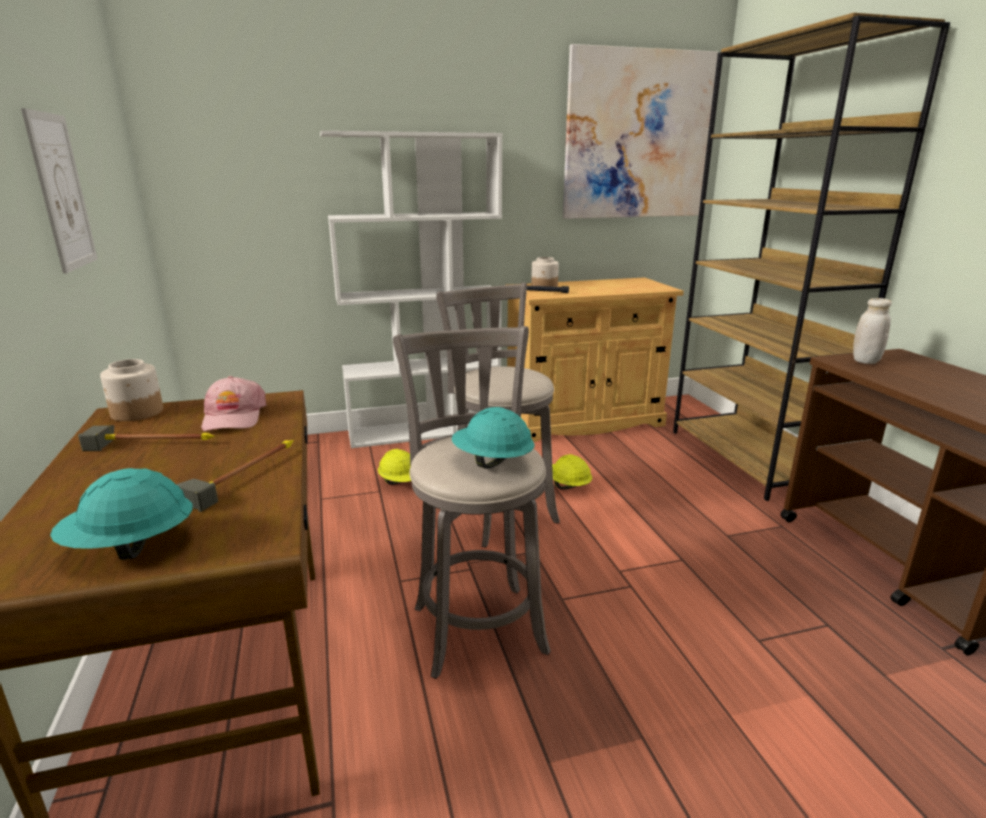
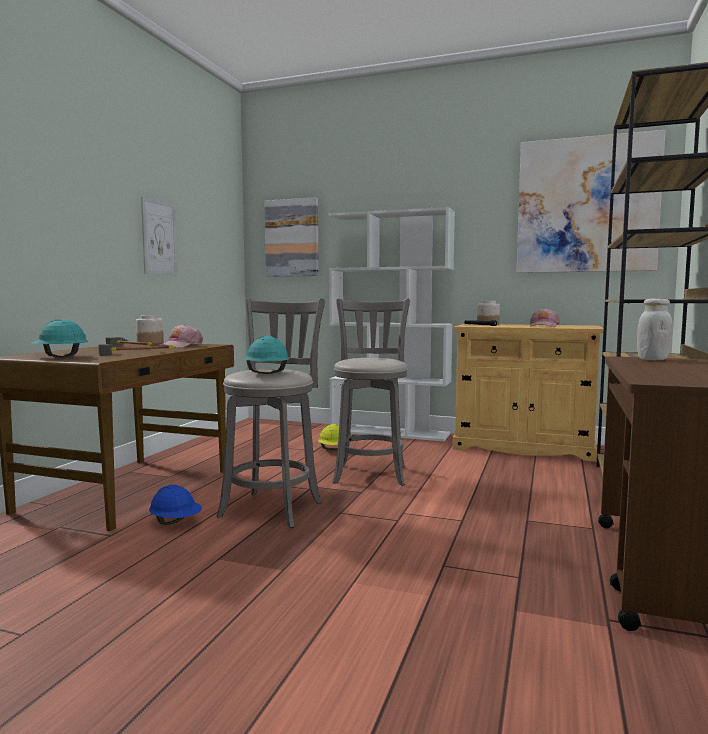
camera: 35 degrees right, 15 degrees down
yellow hard hat [552,454,592,489] -> none
none -> blue hard hat [149,485,202,525]
none -> picture [264,197,319,277]
none -> pink cap [530,308,560,327]

